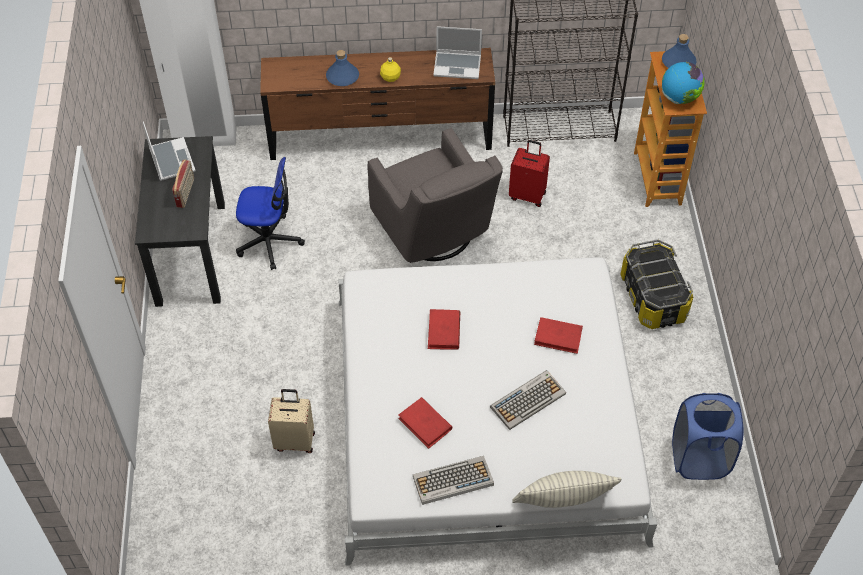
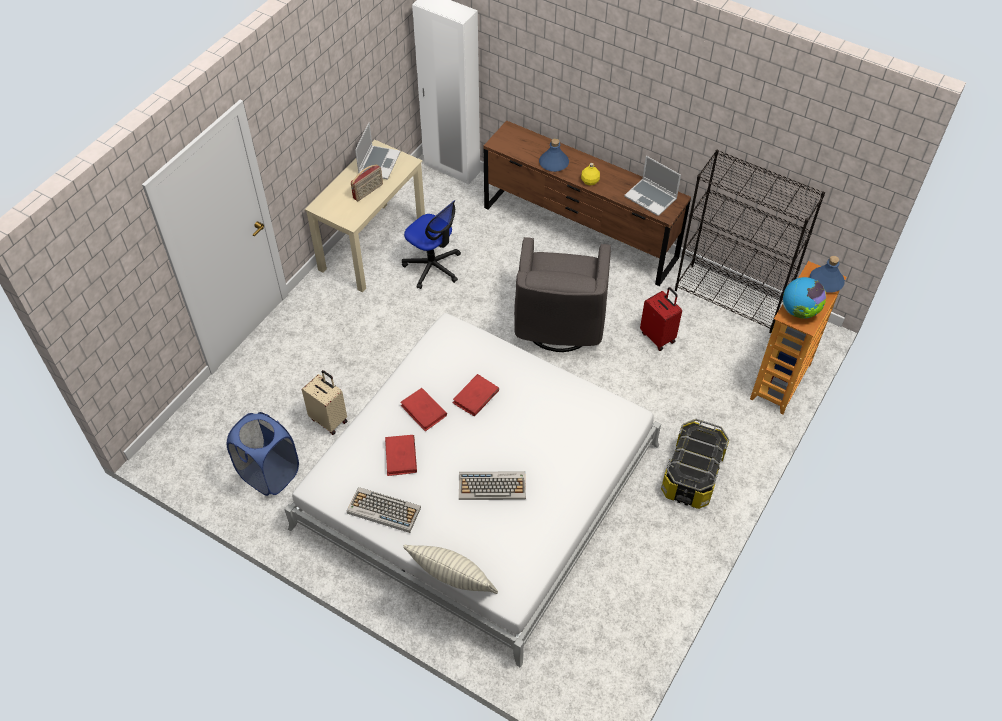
camera: 35 degrees right, 0 degrees up
black desk [135,136,225,307] -> beige desk [305,140,425,292]
red book [534,317,583,354] -> red book moved to [400,388,447,431]
blue laundry basket [672,393,744,480] -> blue laundry basket moved to [227,412,299,496]

